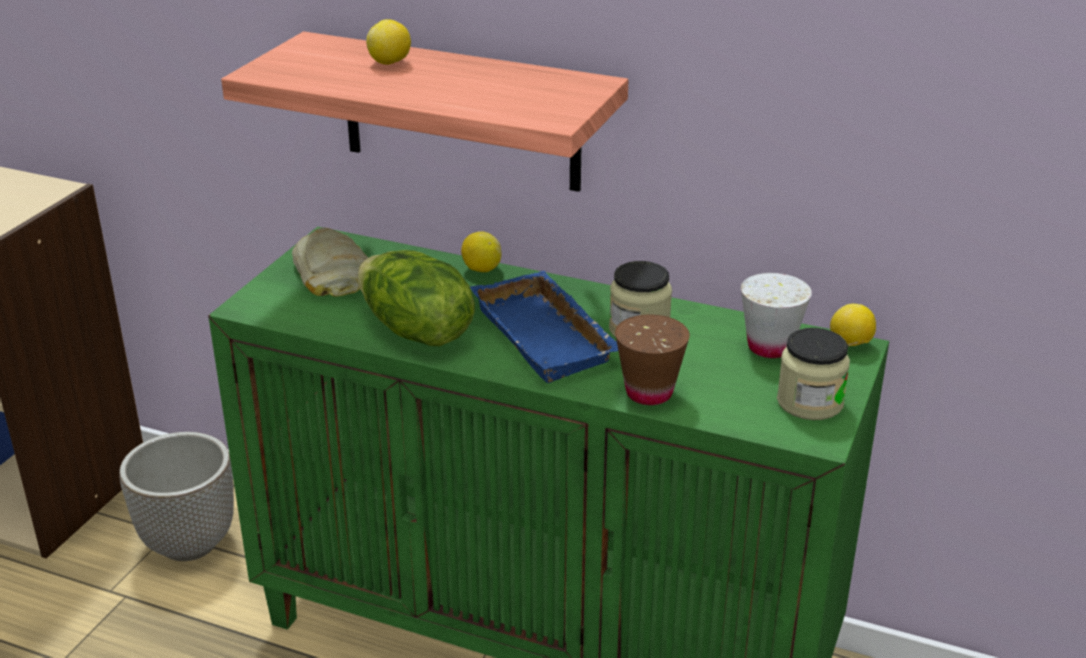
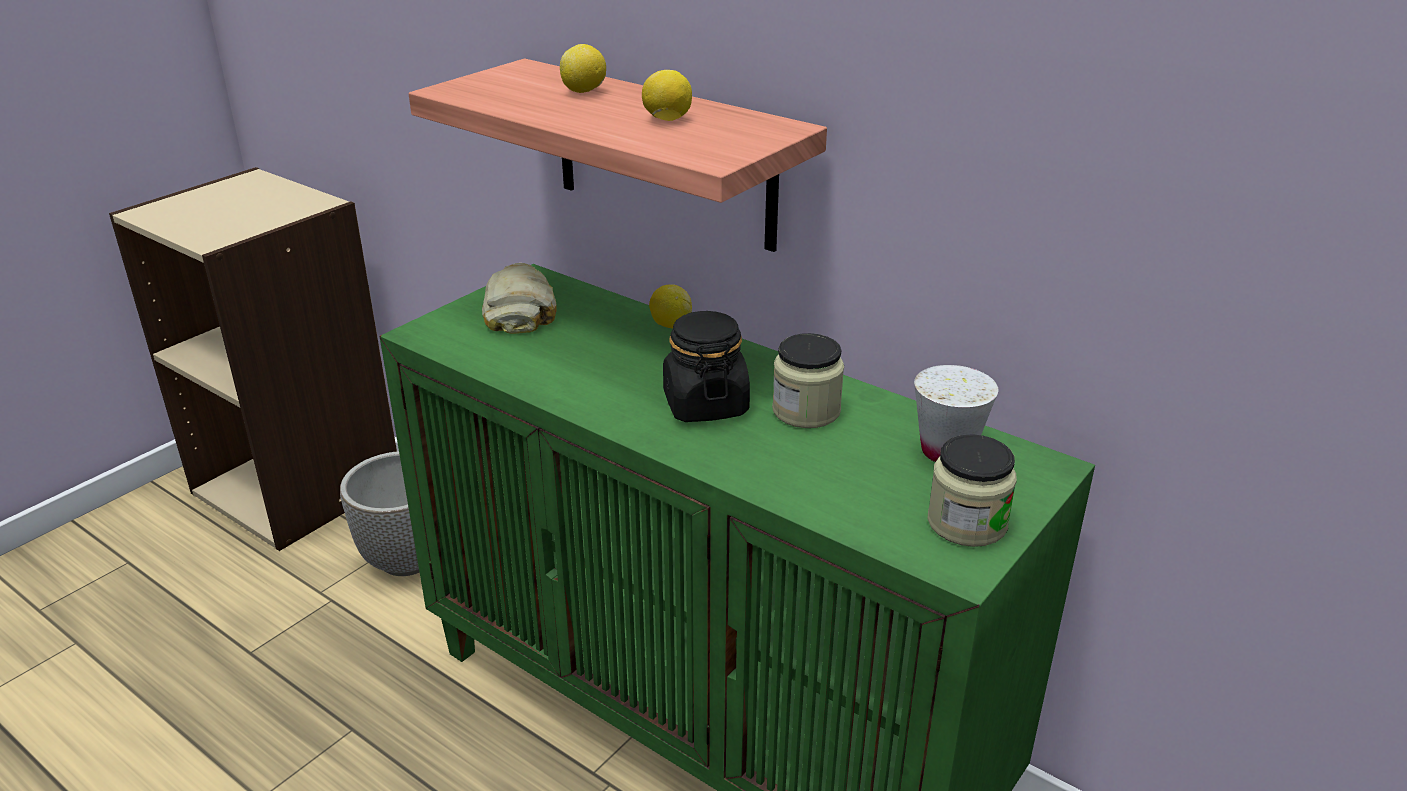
camera: 15 degrees right, 0 degrees up
lettuce [357,250,475,346] -> none
blue tray [470,271,618,383] -> black jar [663,311,750,422]
brown cup [615,314,690,405] -> none
lemon [830,304,876,346] -> lemon moved to [642,70,692,121]

